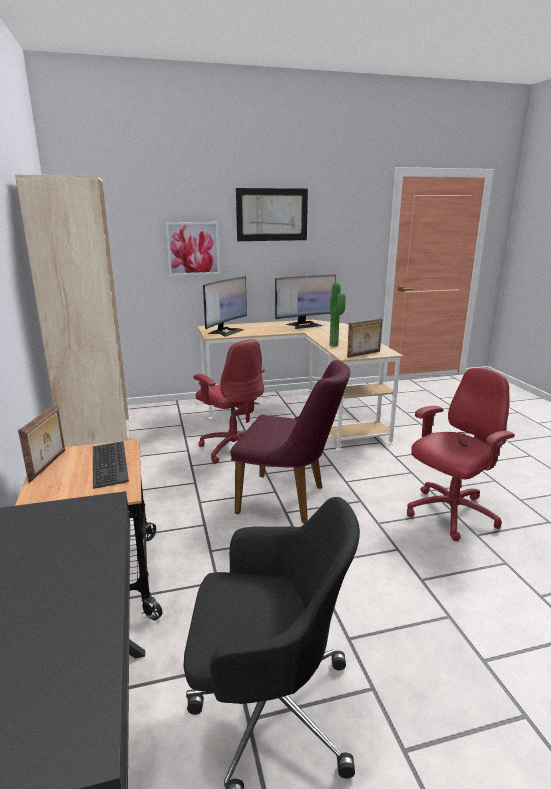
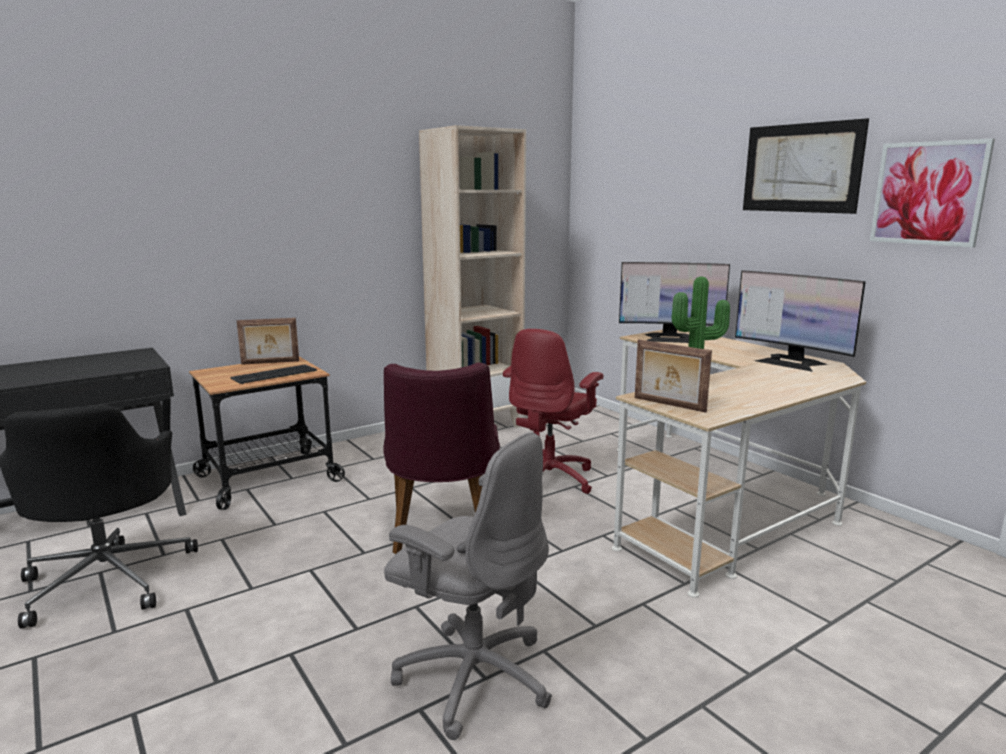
camera: 70 degrees right, 5 degrees down
picture [165,222,220,276] -> picture moved to [870,139,995,248]
red office chair [407,368,515,541] -> grey office chair [384,432,552,740]

